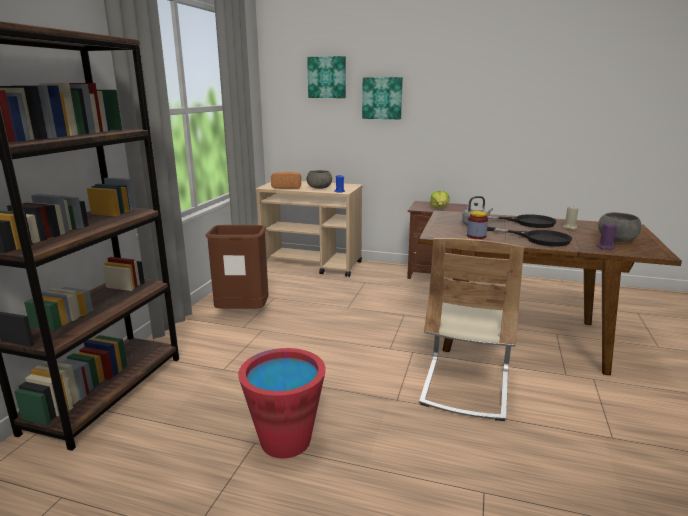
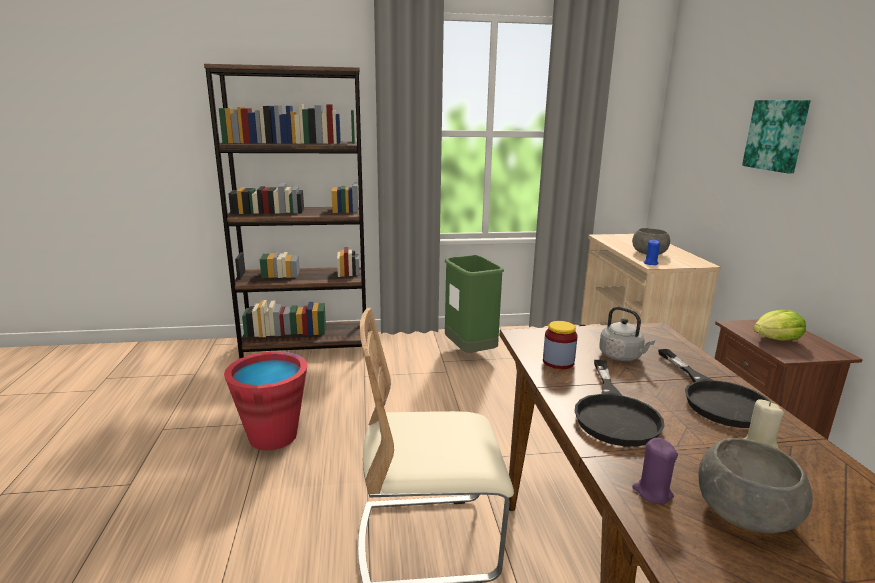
camera: 65 degrees right, 0 degrees up
brown trash can [206,225,269,309] -> green trash can [445,255,504,353]
bread [271,172,301,189] -> none
picture [307,56,346,98] -> none

